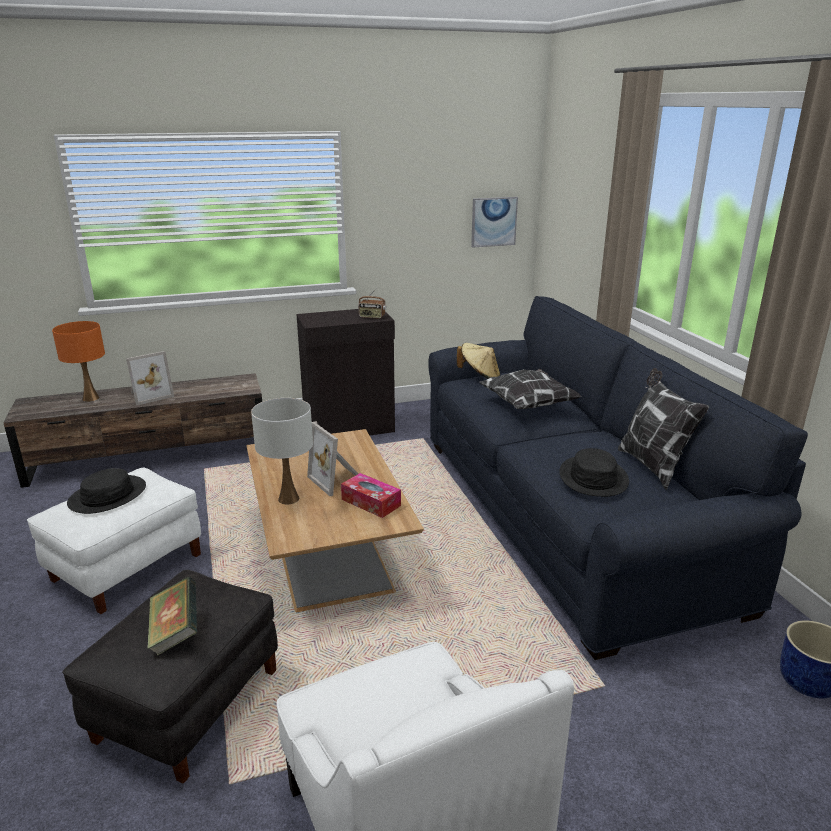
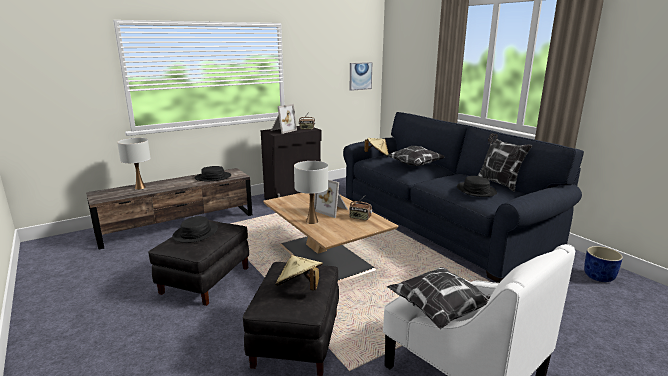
camera: 15 degrees left, 5 degrees down
white ottoman [27,468,201,614] -> black ottoman [148,220,249,306]
orange table lamp [52,321,105,402] -> white table lamp [117,138,151,190]
picture frame [126,351,174,405] -> picture frame moved to [271,104,297,134]
book [148,577,197,656] -> beige hat [275,255,323,290]
tissue box [341,473,401,518] -> radio [349,198,372,220]
none -> black hat [195,166,231,182]
none -> pillow [387,267,490,329]

